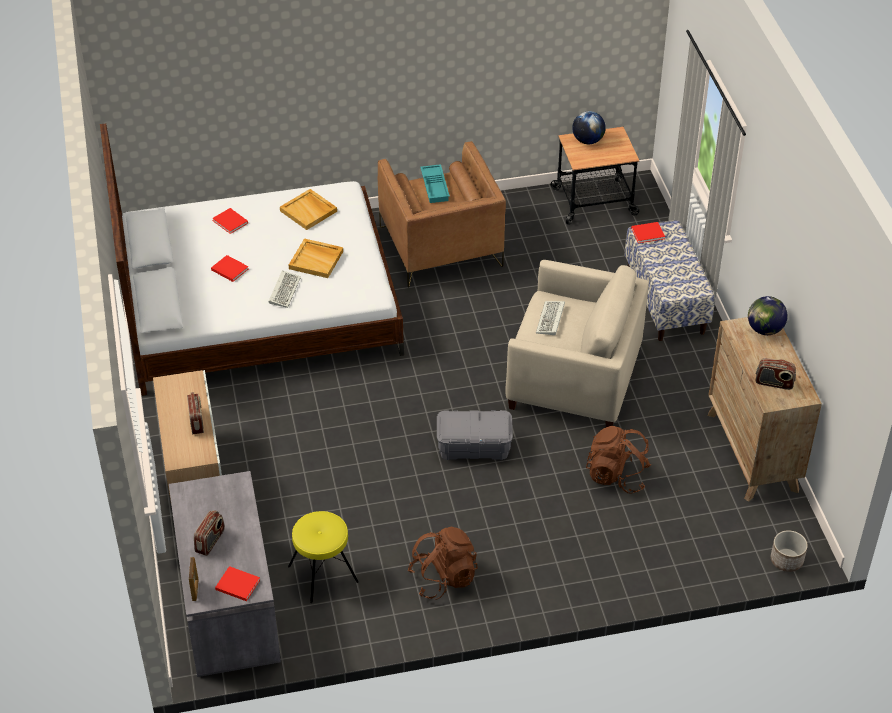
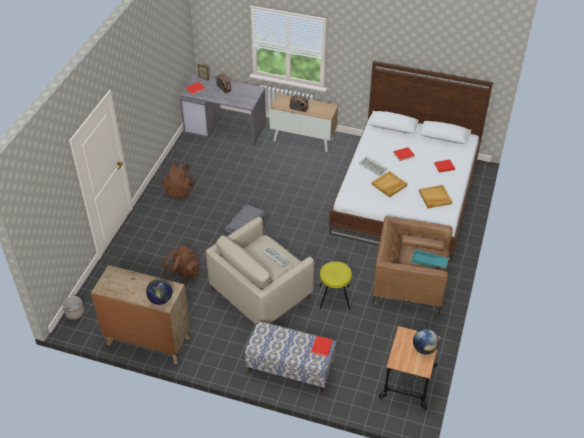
camera: 120 degrees right, 0 degrees up
yellow stool [288,511,359,603] -> yellow stool moved to [319,261,352,310]
radio [755,358,796,390] -> none

